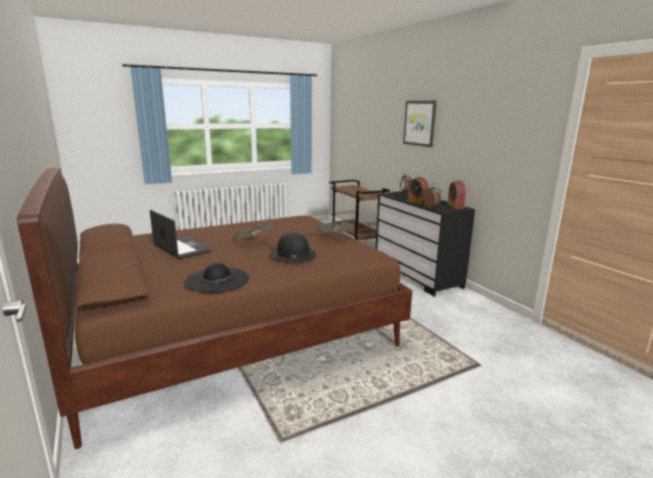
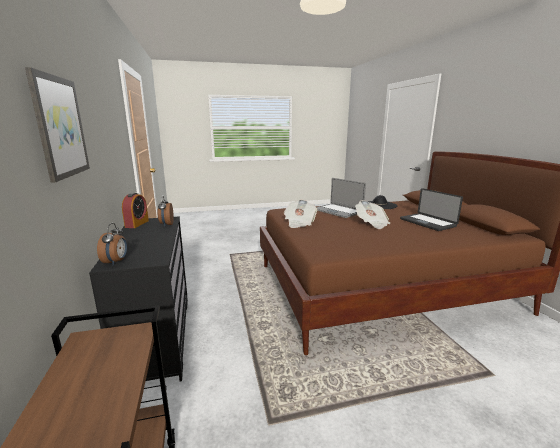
camera: 165 degrees left, 0 degrees up
black hat [270,233,316,262] -> laptop [317,178,366,218]
alarm clock [408,177,429,204] -> none

